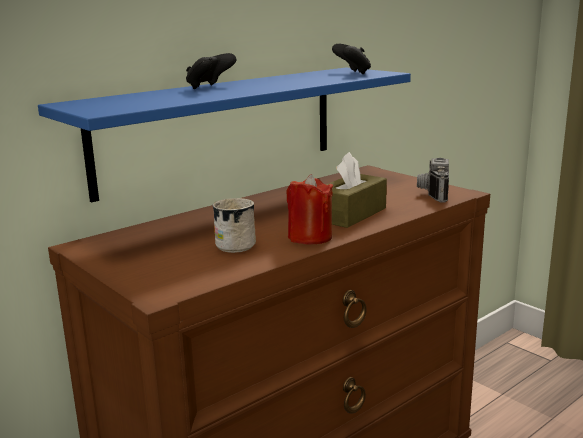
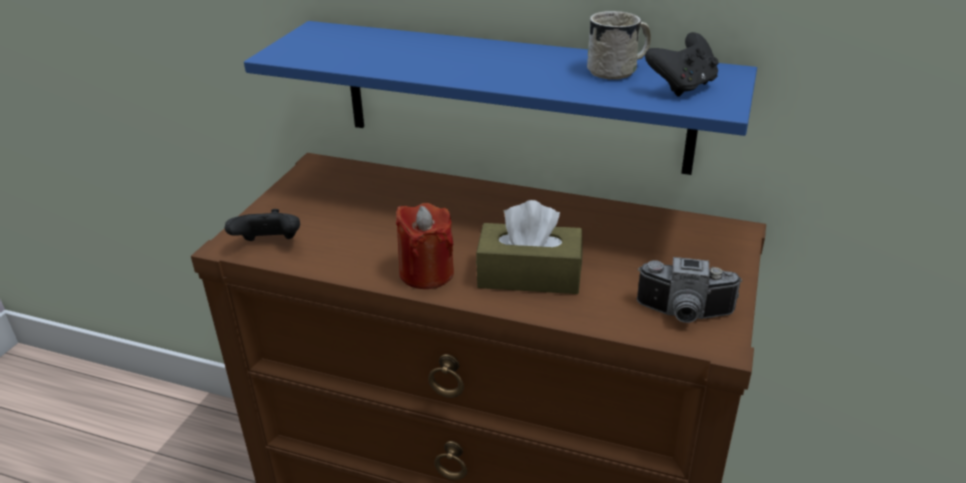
camera: 60 degrees right, 15 degrees up
black game controller [186,53,236,89] -> black game controller moved to [225,209,300,241]
white mug [212,198,256,253] -> white mug moved to [587,11,651,79]
camera [417,158,449,203] -> camera turned 150 degrees counterclockwise [637,257,743,323]

